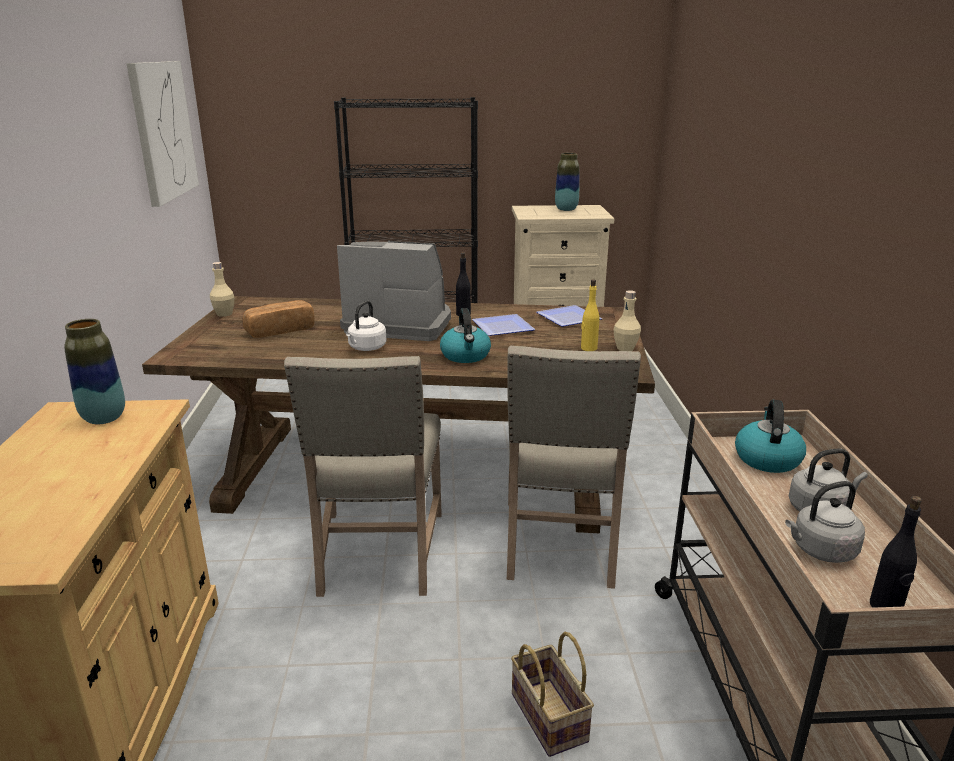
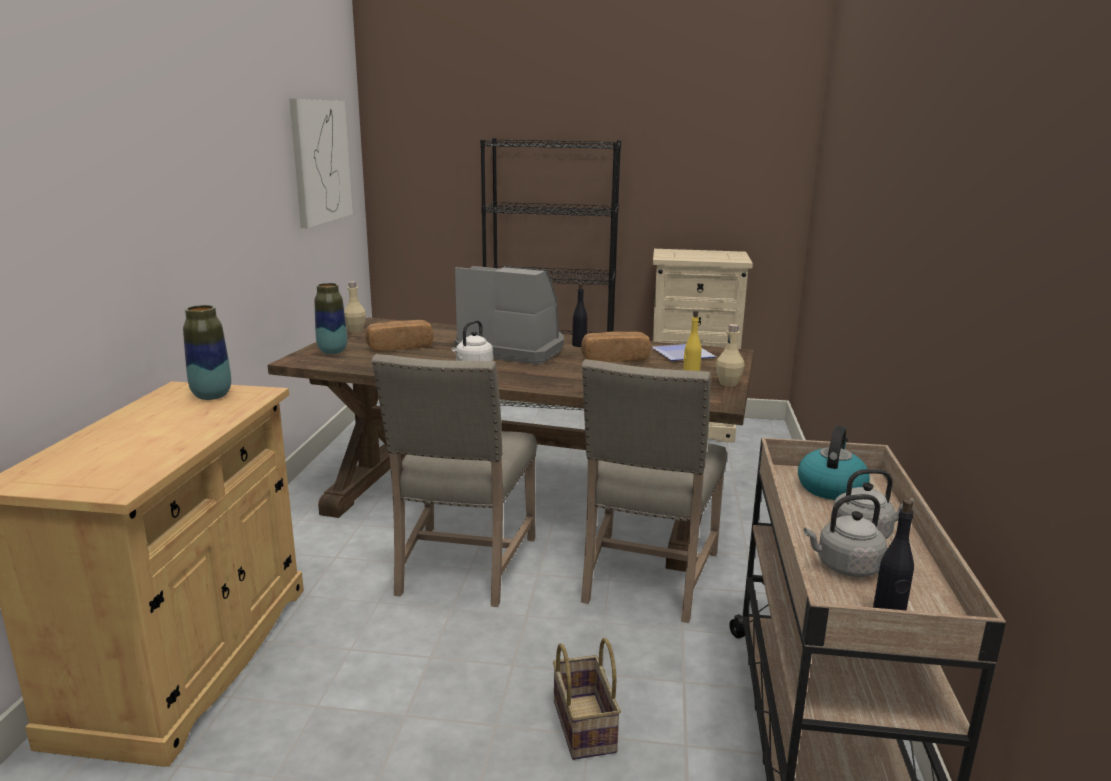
camera: 10 degrees right, 5 degrees down
kettle [440,308,491,363] -> none
plate [472,314,535,336] -> bread [581,331,650,362]
vase [555,153,579,211] -> vase moved to [315,283,347,354]

